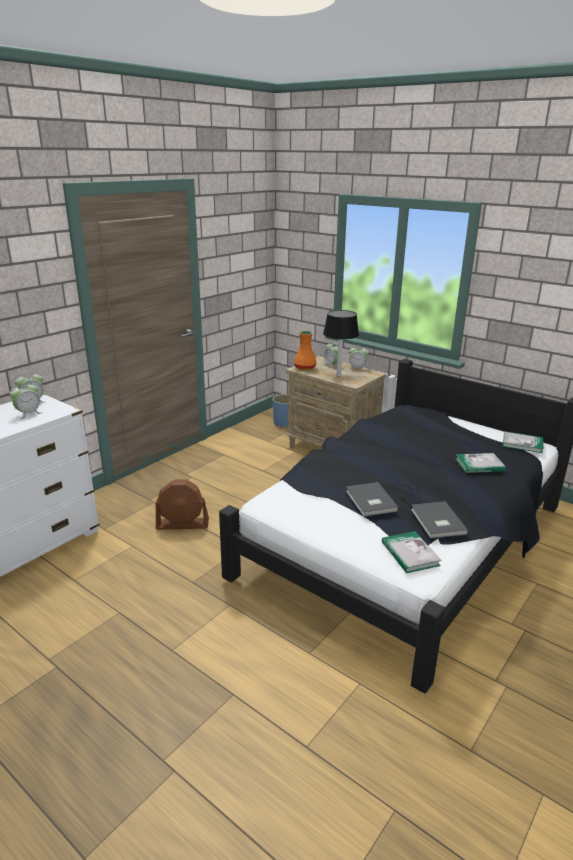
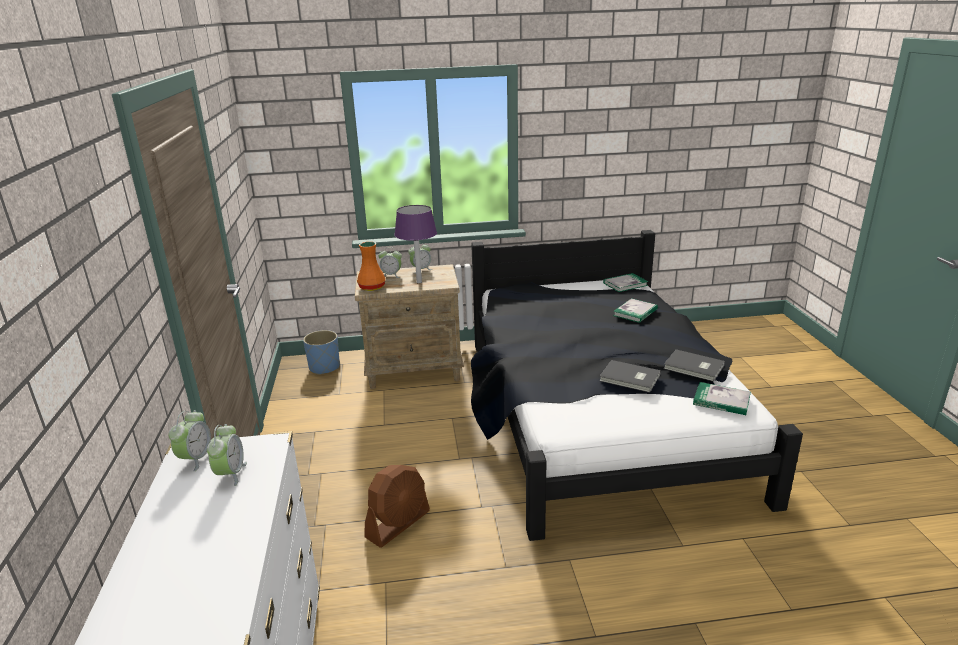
camera: 45 degrees left, 0 degrees up
black table lamp [323,310,359,377] -> purple table lamp [394,205,437,284]

